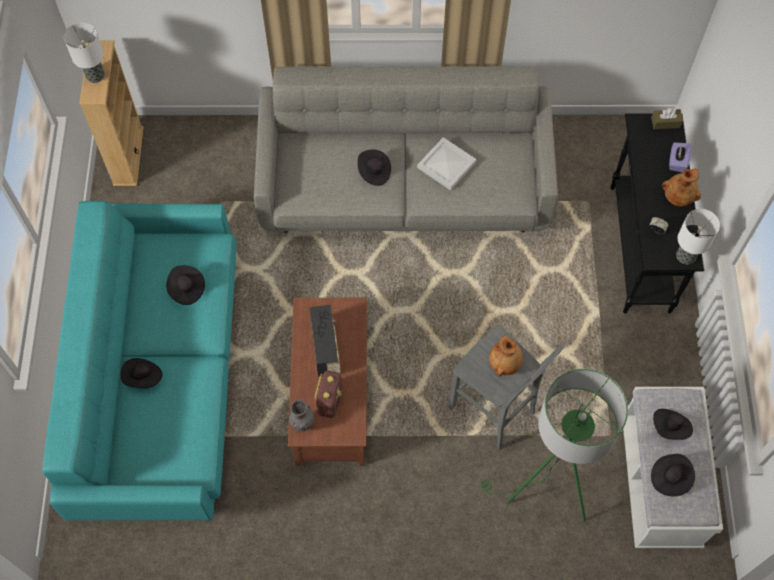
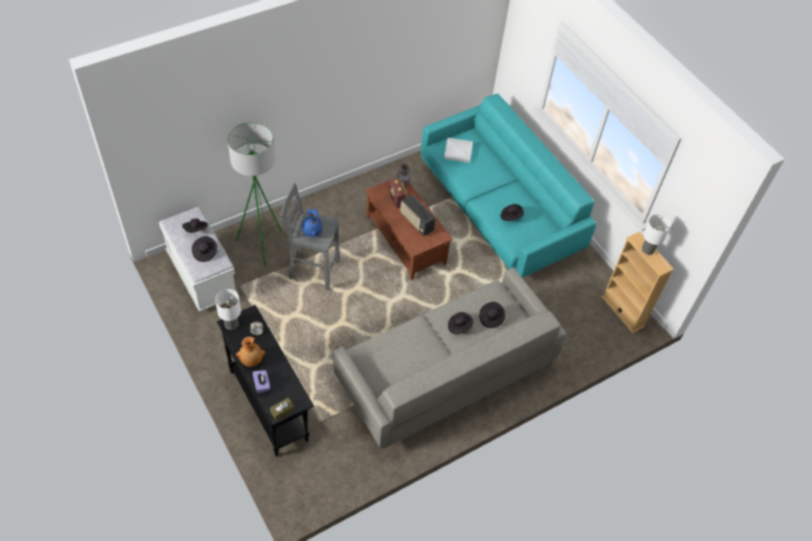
camera: 145 degrees right, 10 degrees down
black hat [121,358,162,388] -> black hat moved to [479,302,505,328]
white tray [417,137,476,191] -> white tray moved to [444,138,473,163]
brown vase [489,335,523,376] -> blue vase [302,209,323,237]

